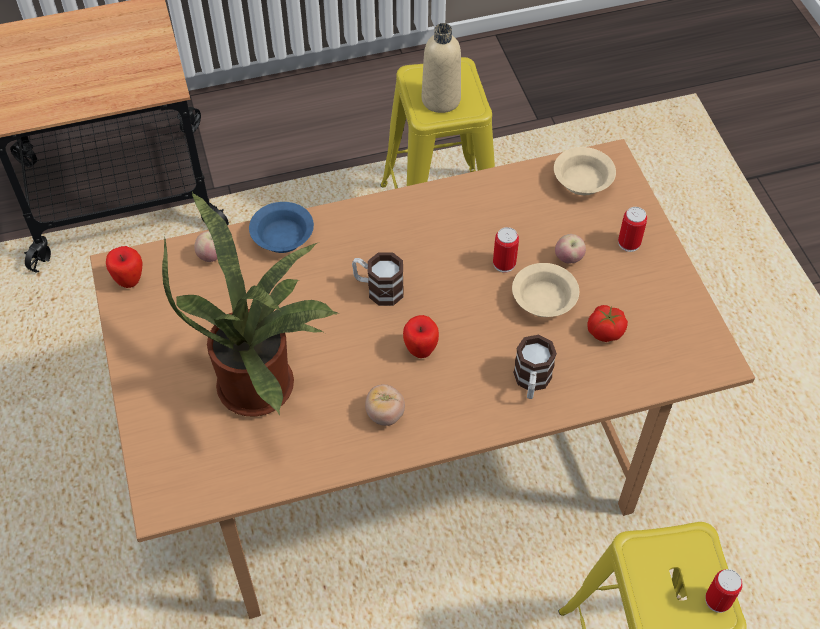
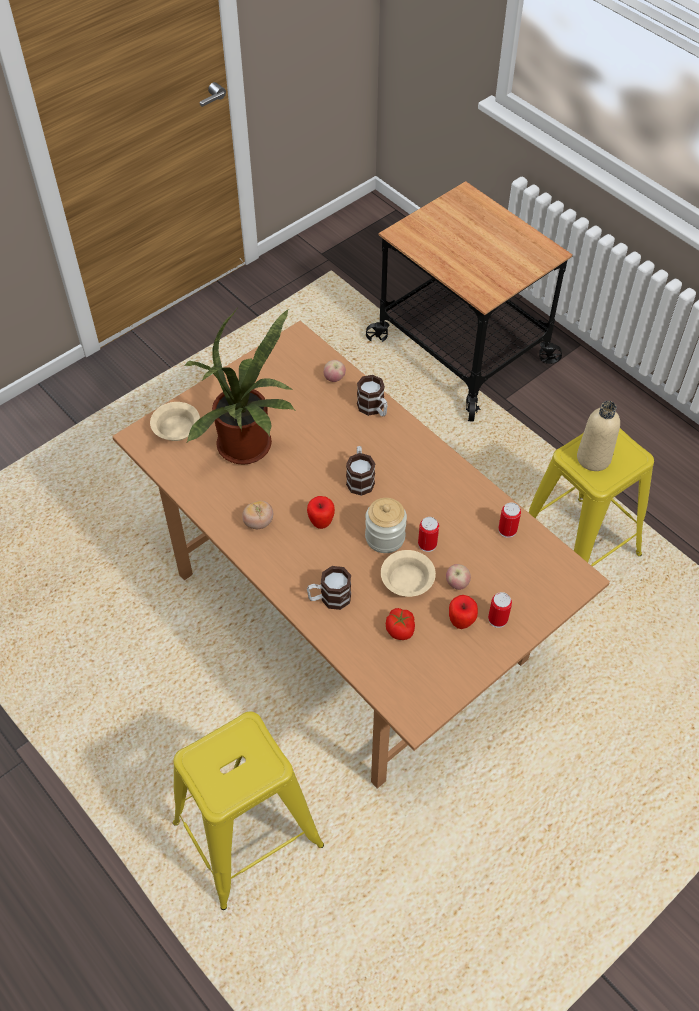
camera: 65 degrees right, 0 degrees up
apple [106,246,142,288] -> apple moved to [449,595,478,629]
blue bowl [249,202,314,253] -> mug [357,375,388,416]
beige bowl [554,147,616,195] -> beige bowl moved to [150,402,200,441]
can [705,569,743,613] -> can moved to [498,503,521,538]
none -> jar [365,498,407,553]

